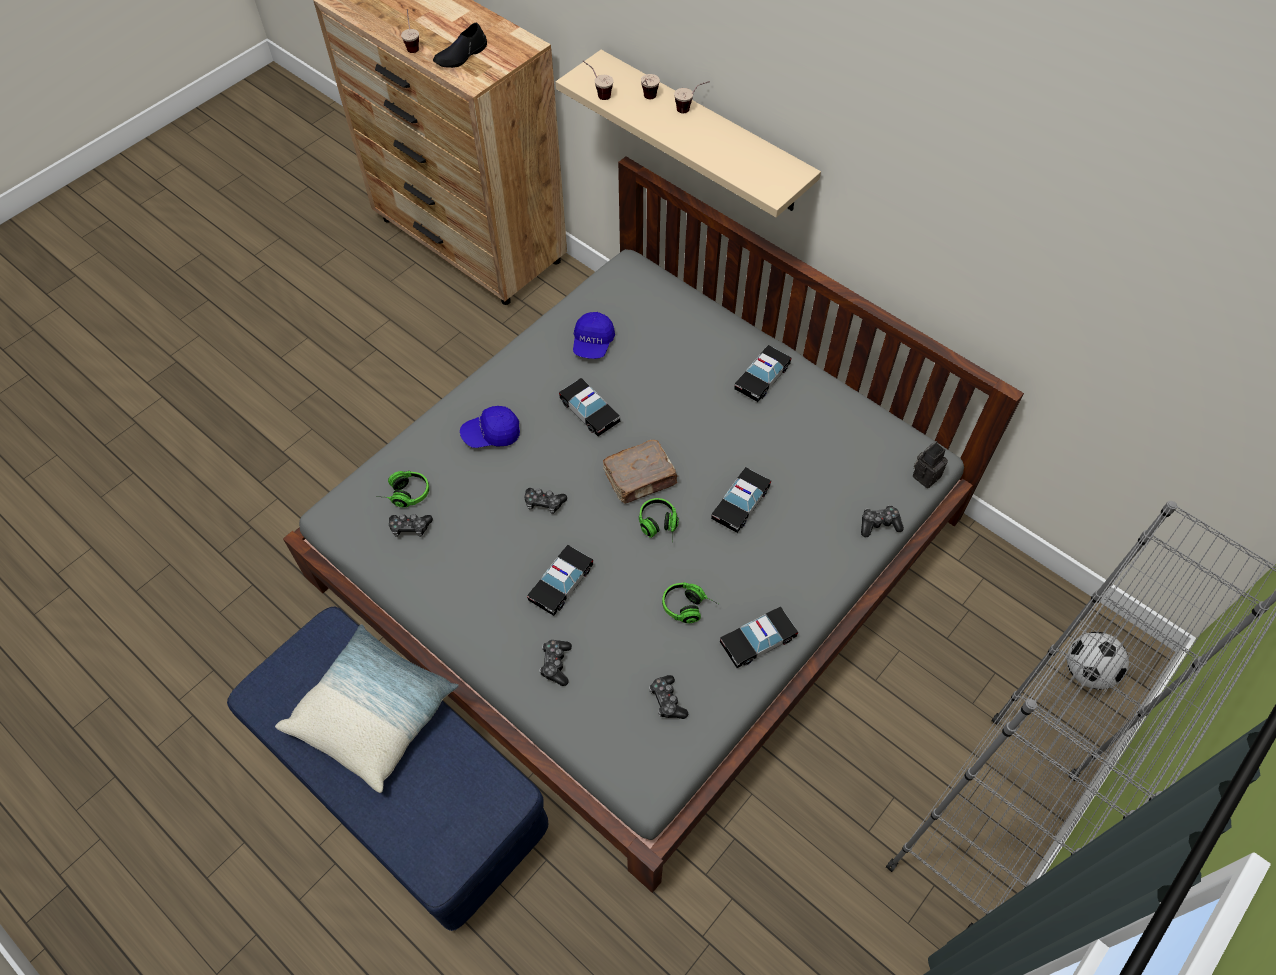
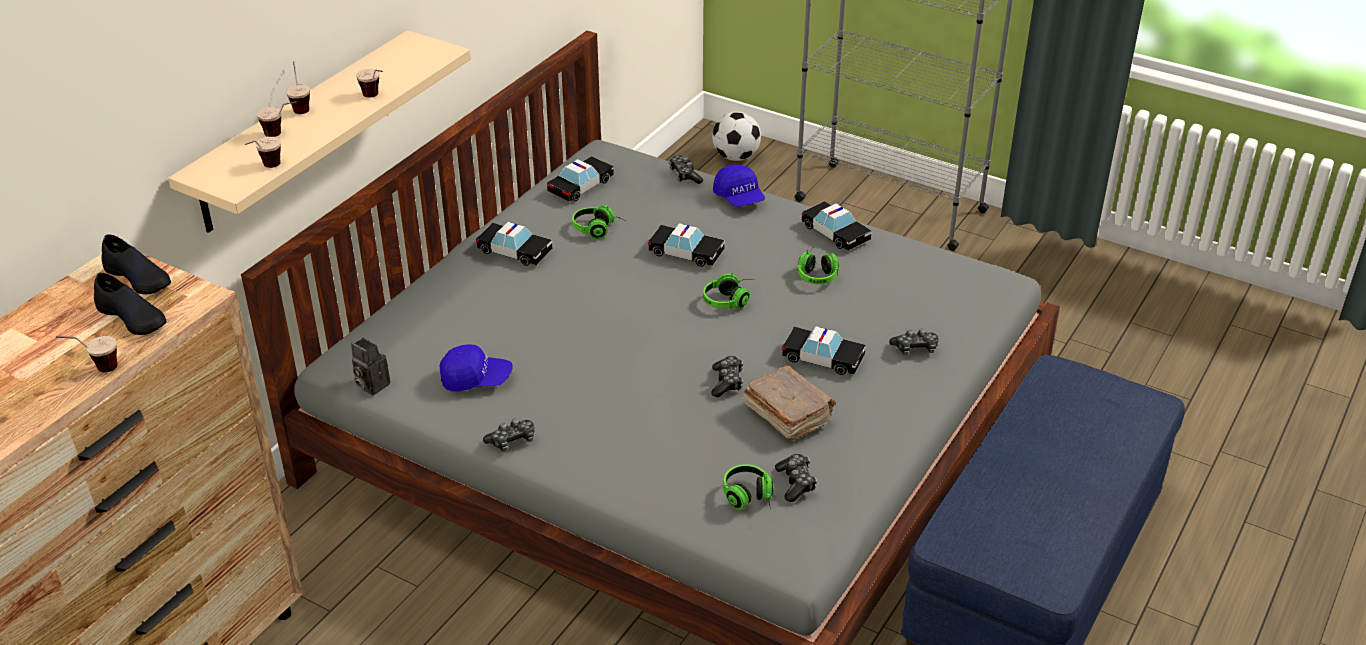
camera: 100 degrees left, 20 degrees down
pillow [275,624,459,793] -> none
blue cap [460,406,520,448] -> blue cap moved to [713,164,765,206]
toy car [559,378,620,436] -> toy car moved to [547,156,614,202]
brown book [603,440,678,503] -> brown book moved to [743,365,836,440]
game controller [649,675,688,719] -> game controller moved to [483,418,534,451]
camera [913,441,948,488] -> camera moved to [351,338,390,395]
none -> black shoe [101,234,171,294]
none -> cup [356,69,383,98]
none -> headphones [572,205,626,239]

